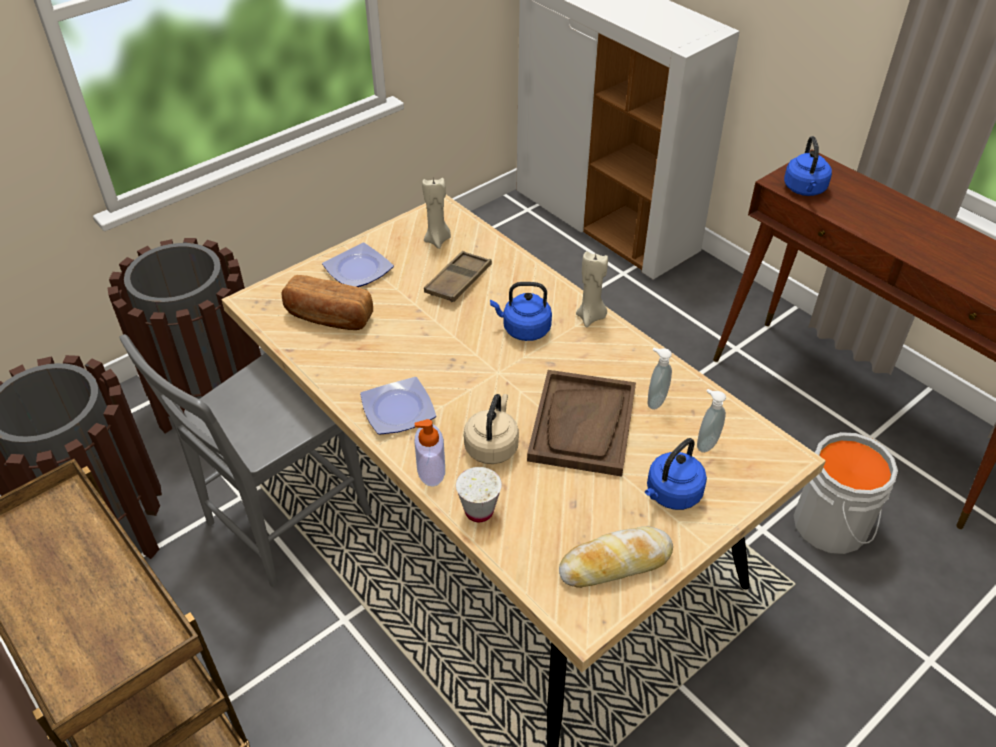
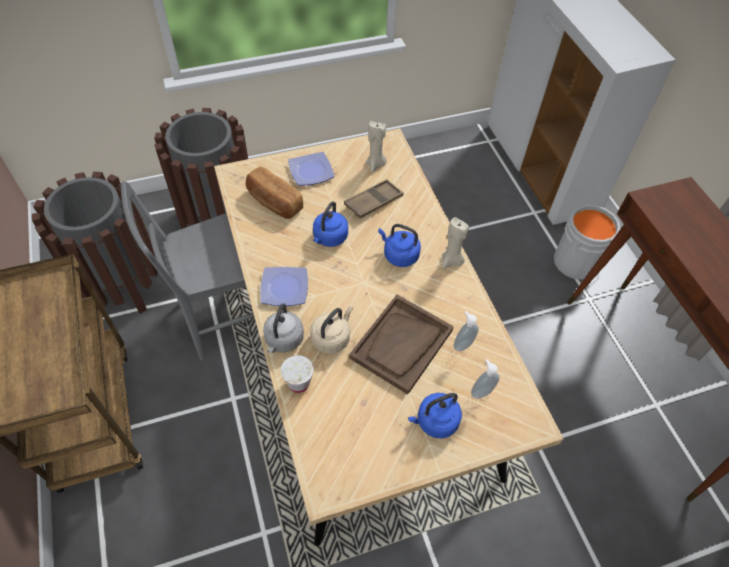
camera: 20 degrees right, 10 degrees up
soap dispenser [414,419,445,487] -> grey kettle [263,303,304,353]
bread [559,526,673,588] -> none
blue kettle [784,136,832,196] -> blue kettle moved to [313,201,348,247]
grey bucket [793,432,898,554] -> grey bucket moved to [554,204,621,280]

